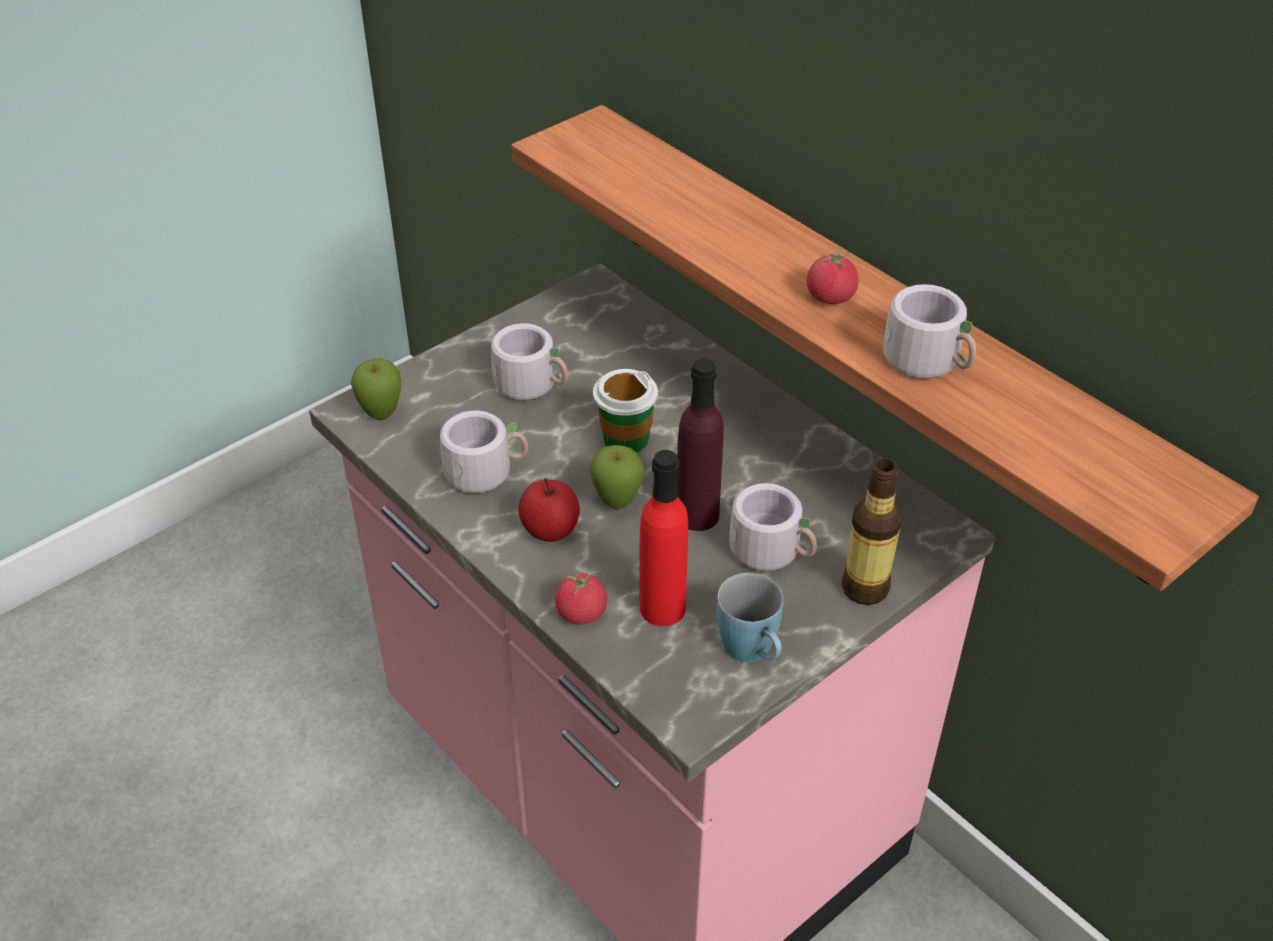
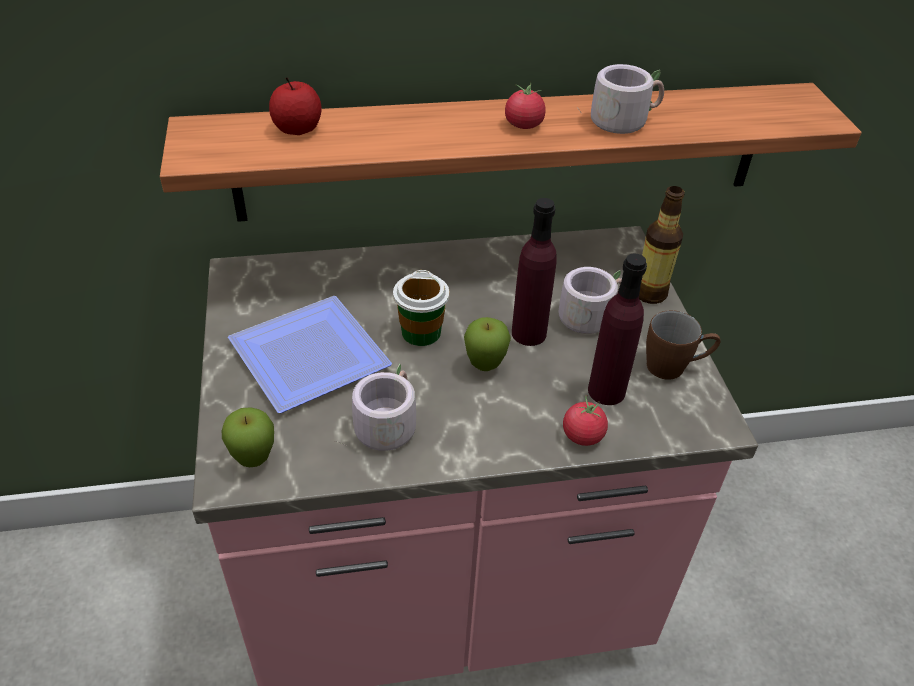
camera: 60 degrees left, 0 degrees up
grey mug [491,323,568,400] -> plate [228,296,392,413]
apple [518,479,580,542] -> apple moved to [269,77,321,135]
red bottle [639,450,688,626] -> purple bottle [588,254,647,405]
blue mug [716,573,783,662] -> brown mug [646,310,721,380]

